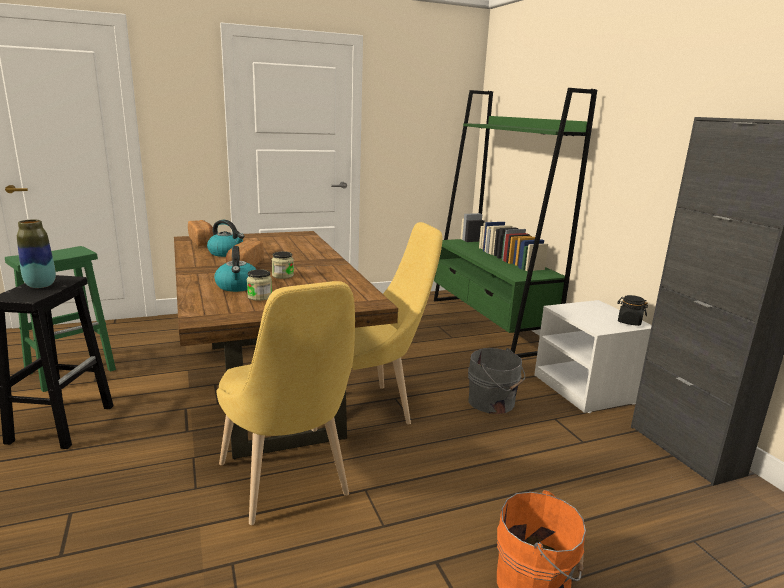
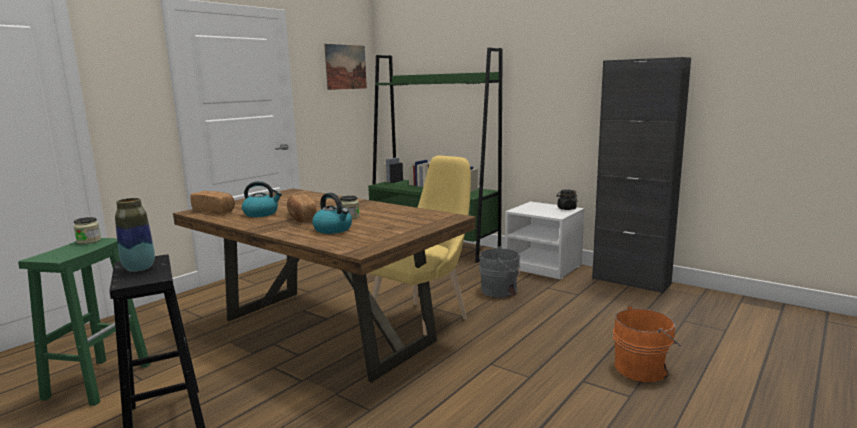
camera: 30 degrees left, 5 degrees down
yellow chair [216,281,355,525] -> none
jar [247,269,272,301] -> jar moved to [73,217,101,244]
none -> picture [324,44,367,90]

